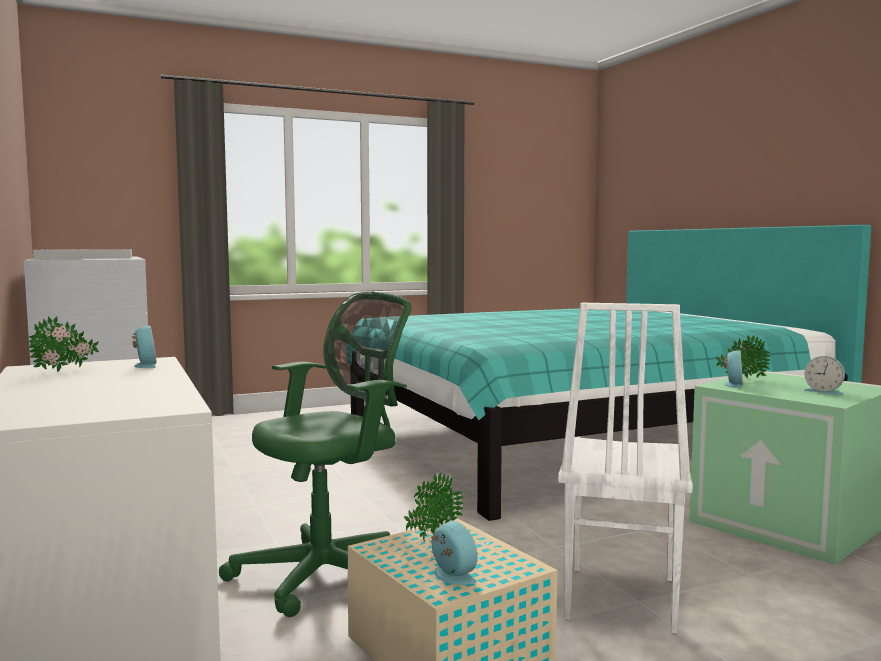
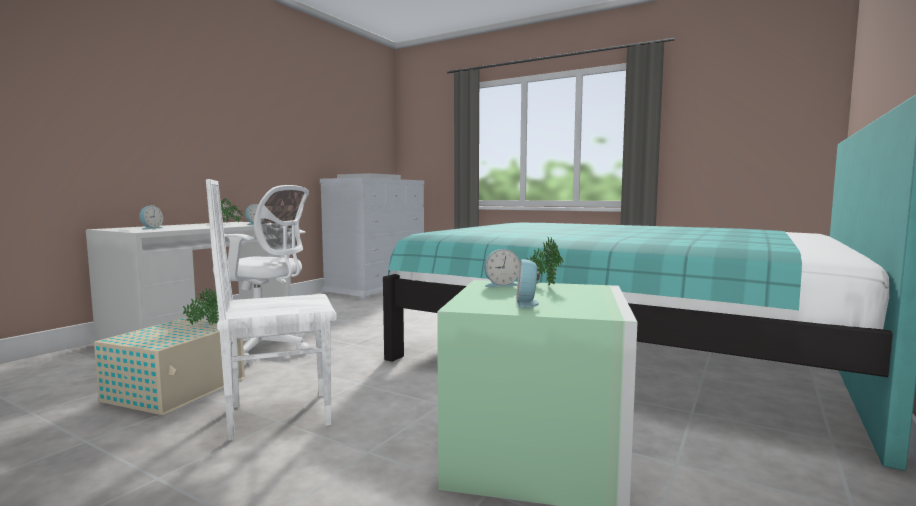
camera: 55 degrees right, 0 degrees up
green office chair [219,291,411,617] -> white office chair [213,185,310,366]
alarm clock [431,521,478,585] -> alarm clock moved to [139,205,163,229]

